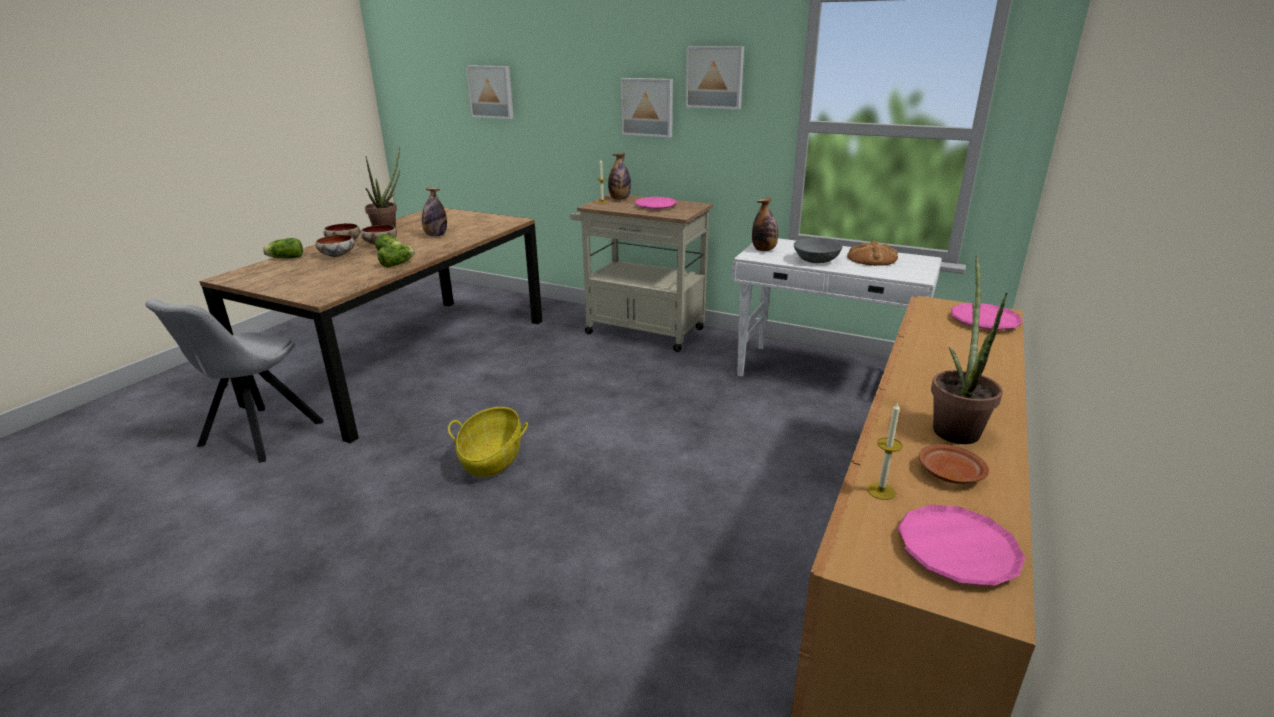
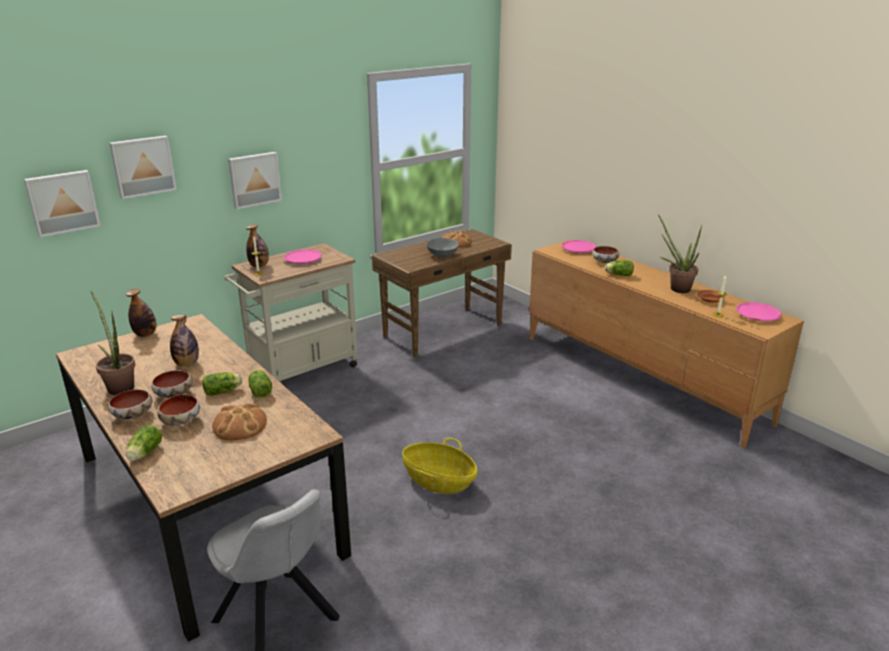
camera: 65 degrees left, 0 degrees up
picture [686,46,744,110] -> picture moved to [109,136,177,199]
white console table [732,238,942,377] -> brown console table [372,229,512,357]
bottle [752,198,778,251] -> bottle moved to [126,289,157,337]
none -> bread [212,403,267,440]
none -> bowl [592,246,619,264]
none -> lettuce [605,260,634,276]

